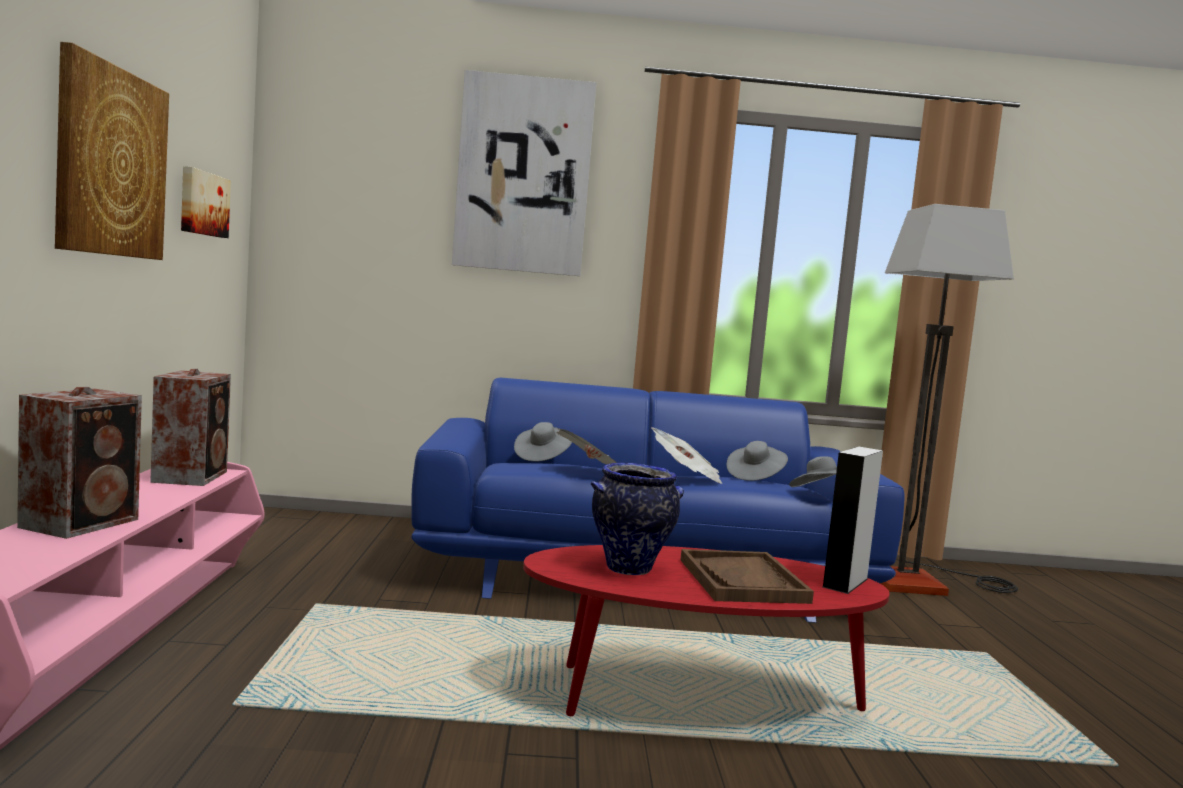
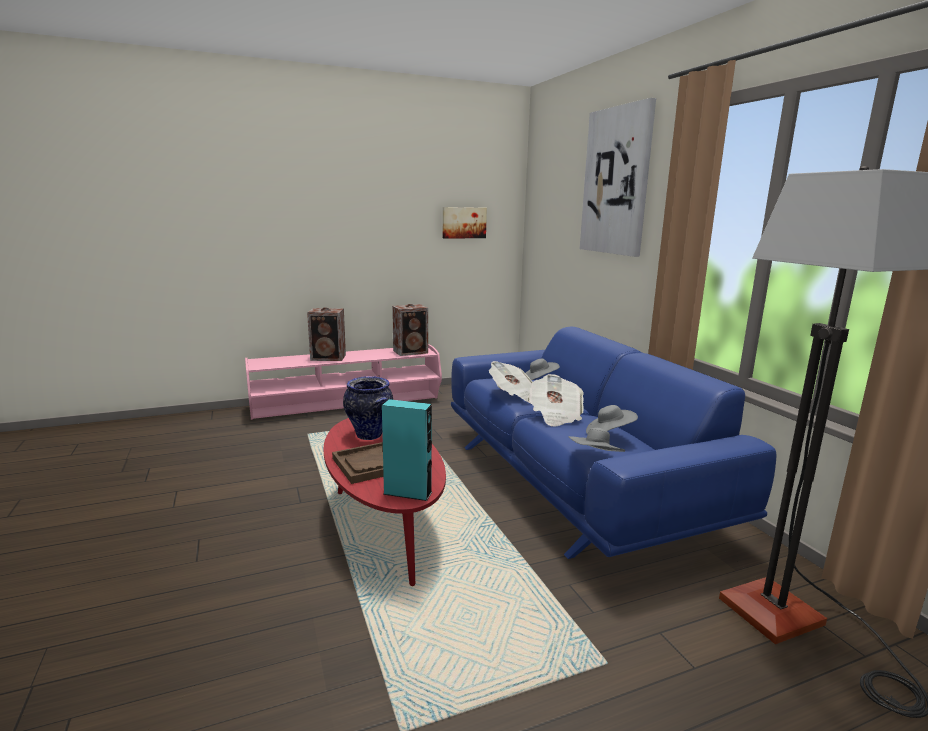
camera: 70 degrees right, 10 degrees up
picture [55,42,169,260] -> none
grey speaker [822,446,883,594] -> turquoise speaker [382,399,432,501]

